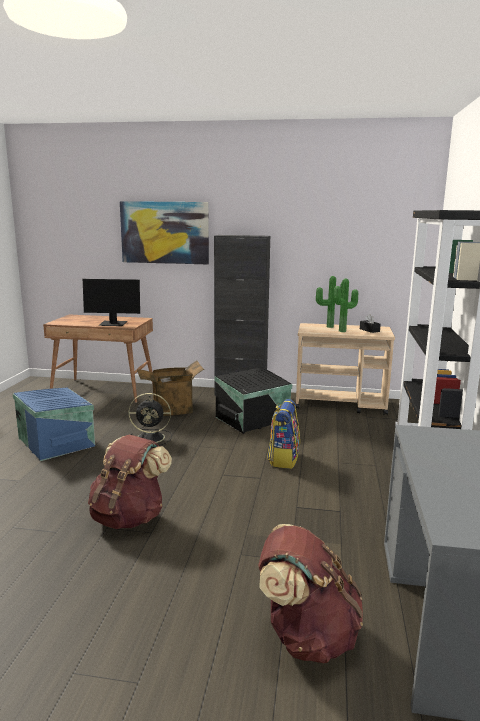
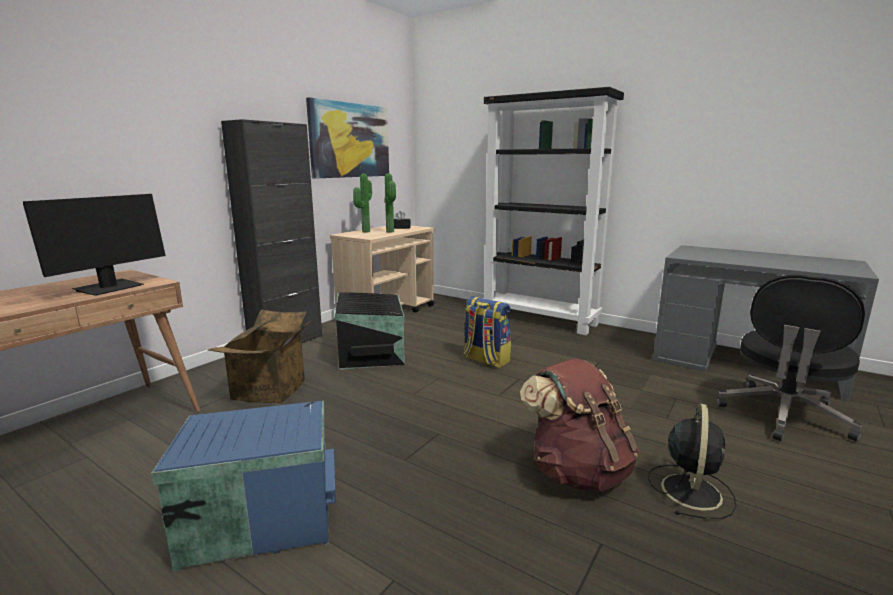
camera: 65 degrees left, 0 degrees up
picture [120,201,209,264] -> picture moved to [306,97,389,179]
black fan [129,393,172,446] -> black fan moved to [648,404,736,519]
brown backpack [258,524,363,663] -> black office chair [716,275,865,442]

